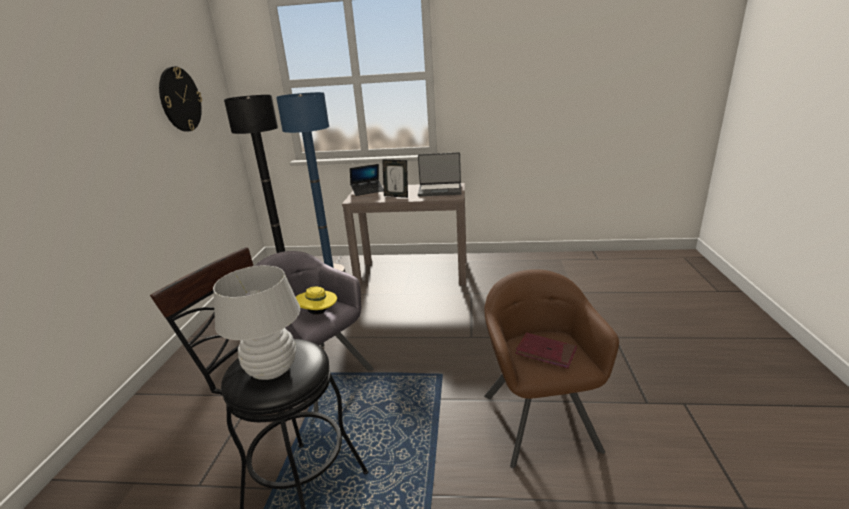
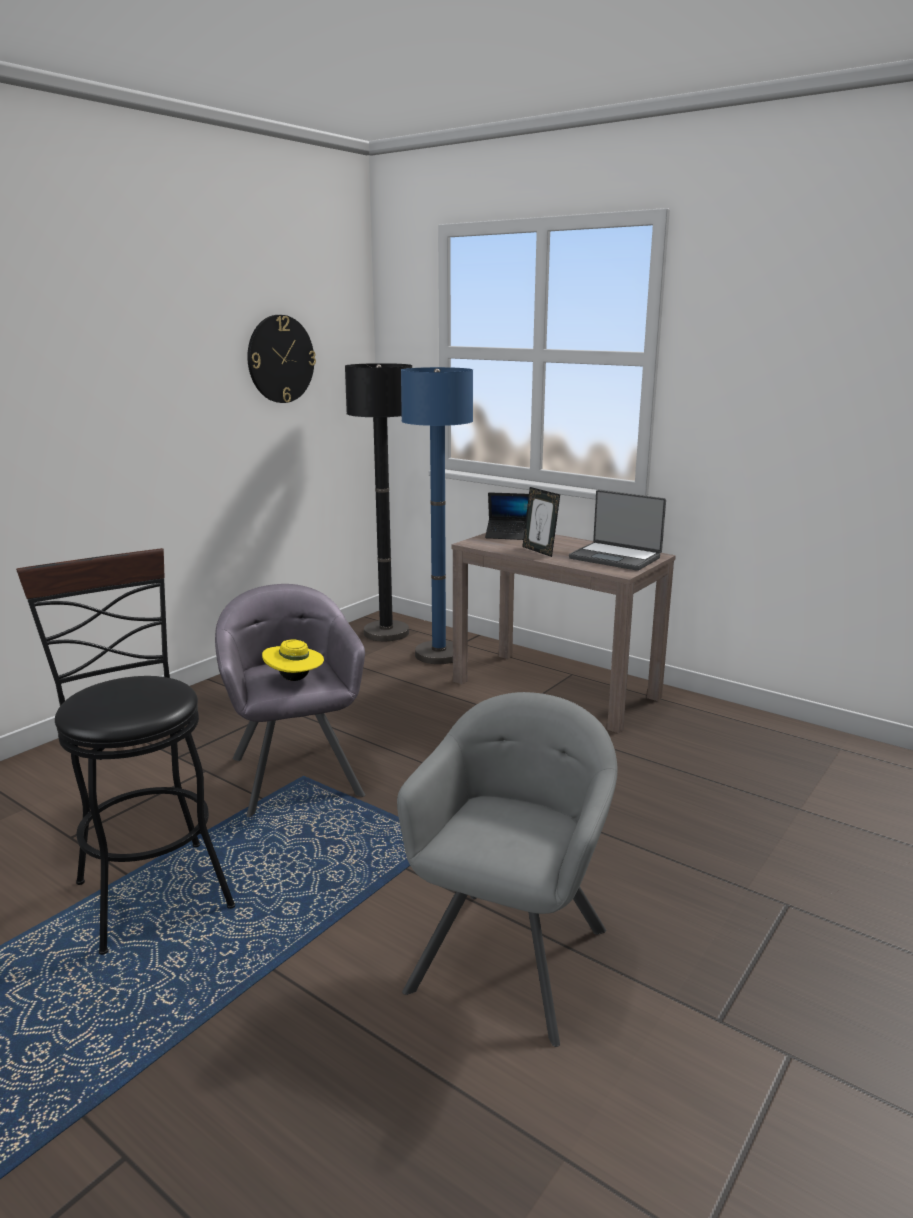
camera: 30 degrees right, 5 degrees down
white table lamp [213,265,300,380] -> none
brown armchair [484,269,619,468] -> grey armchair [397,692,617,1047]
red book [516,333,577,369] -> none

